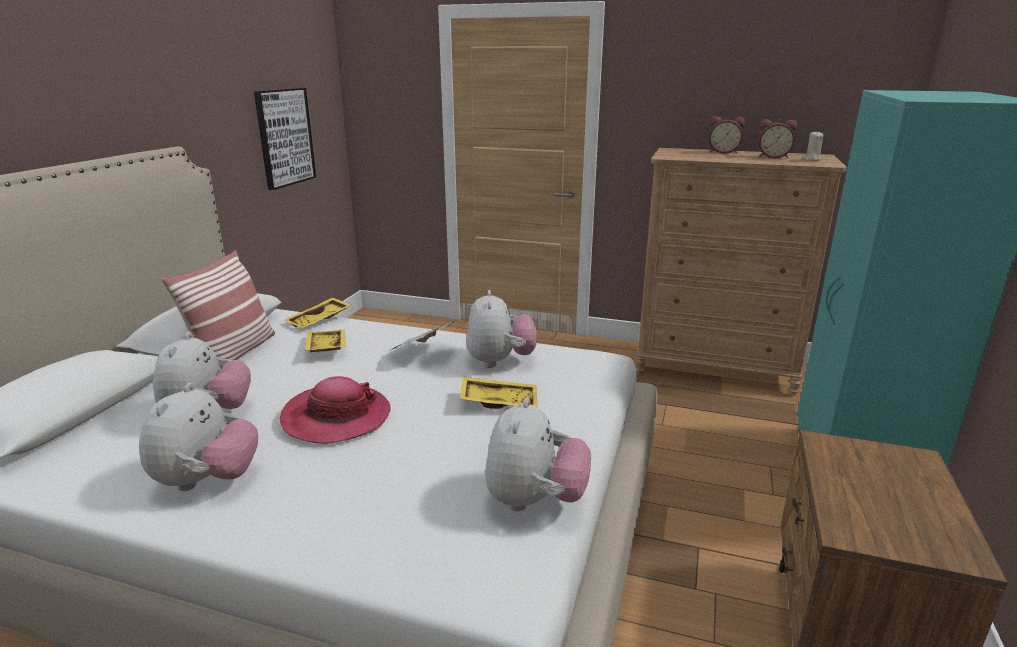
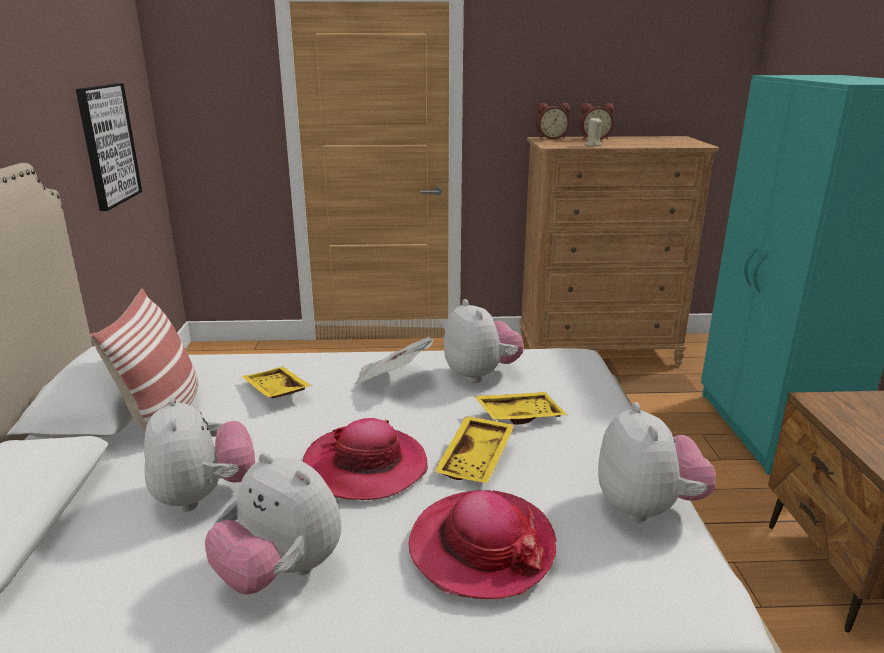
camera: 20 degrees left, 0 degrees up
plush toy [139,382,258,491] -> plush toy turned 135 degrees clockwise [205,453,342,594]
yellow tray [285,297,351,328] -> yellow tray moved to [434,416,515,483]
alarm clock [758,119,797,158] -> alarm clock moved to [536,103,570,139]
beige candle [803,131,824,161] -> beige candle moved to [584,117,602,146]
none -> hat [408,490,556,599]

